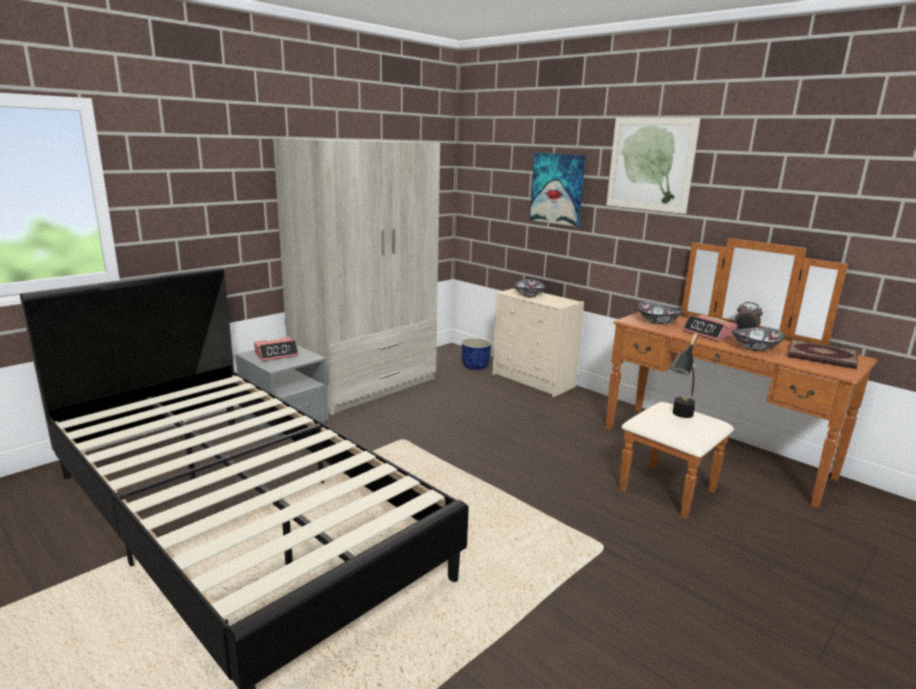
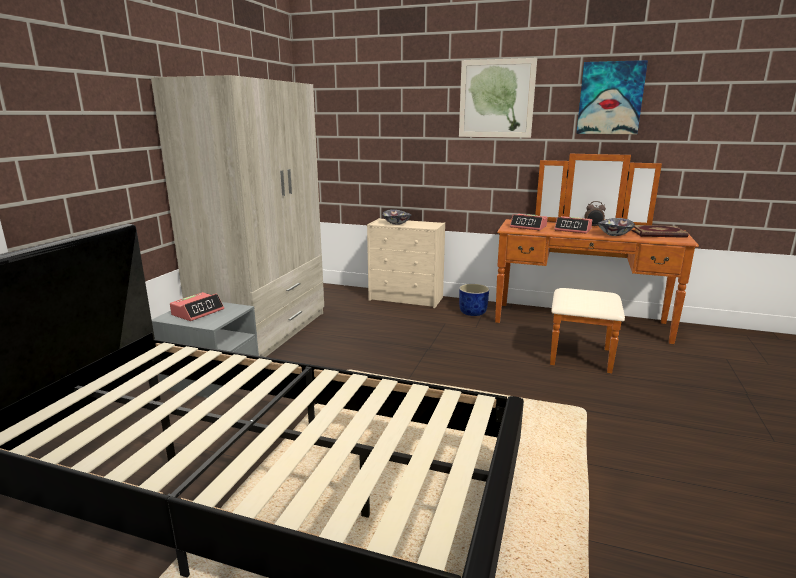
camera: 25 degrees left, 0 degrees up
blue planter [462,338,491,370] -> blue planter moved to [459,284,489,316]
picture [530,153,586,227] -> picture moved to [576,60,648,134]
bowl [637,302,683,325] -> alarm clock [510,214,548,230]
black table lamp [669,333,699,418] -> none

